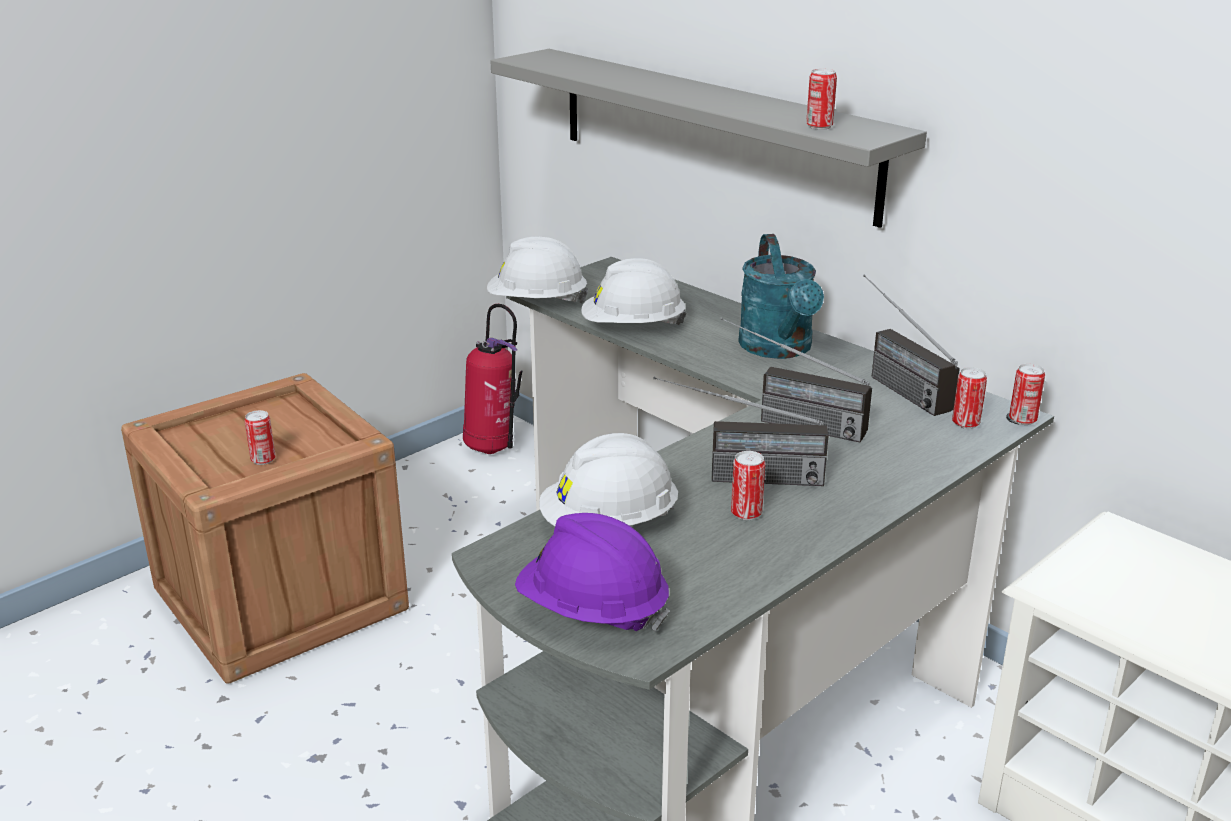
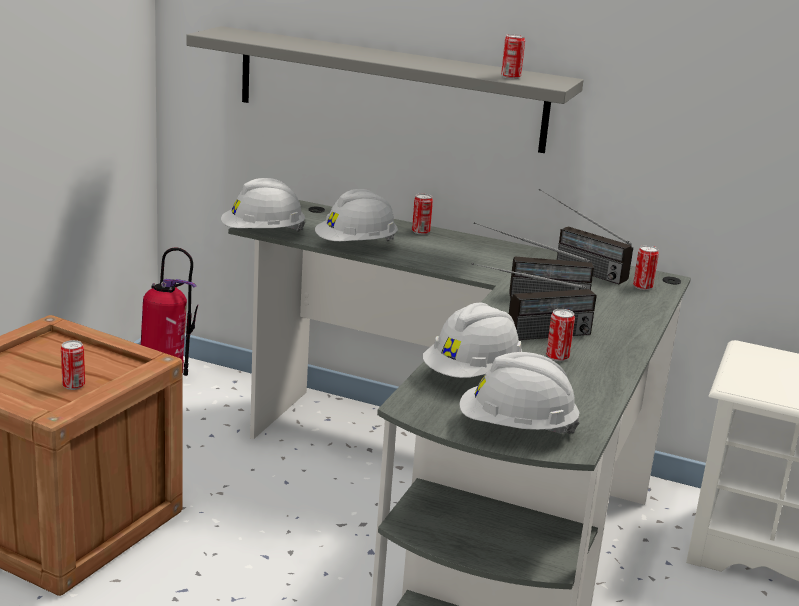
camera: 25 degrees left, 5 degrees down
purple hard hat [515,513,670,631] -> white hard hat [460,352,580,434]
turquoise watering can [738,234,824,359] -> none
can [1009,364,1045,425] -> can moved to [412,194,433,235]

